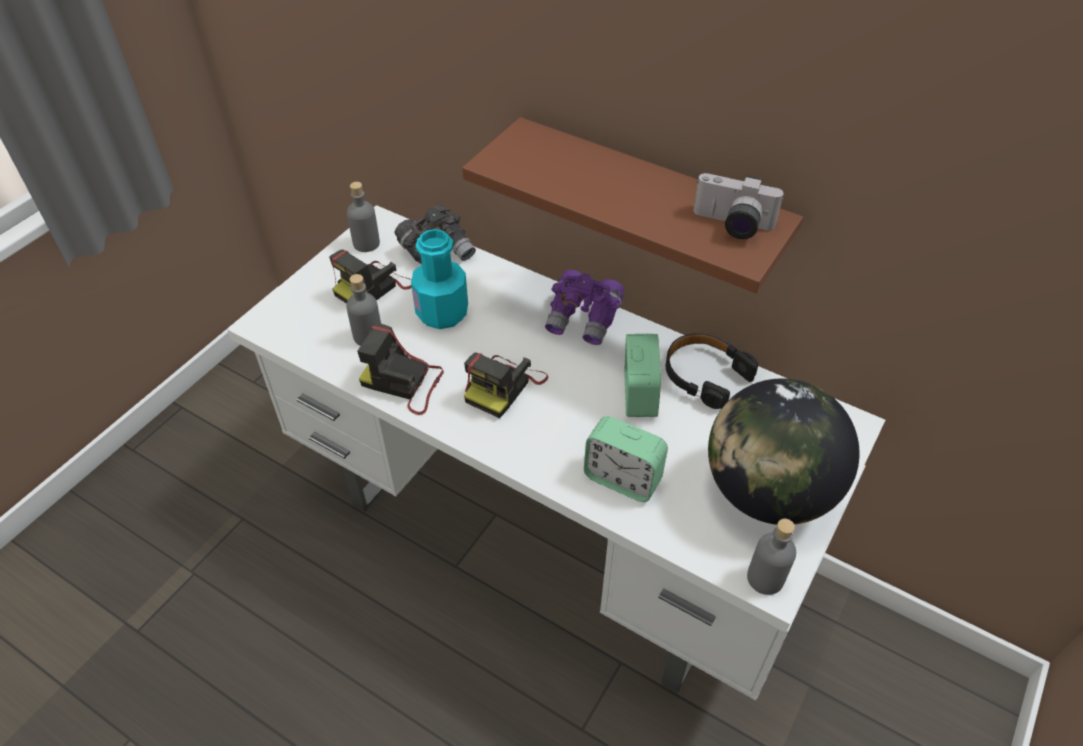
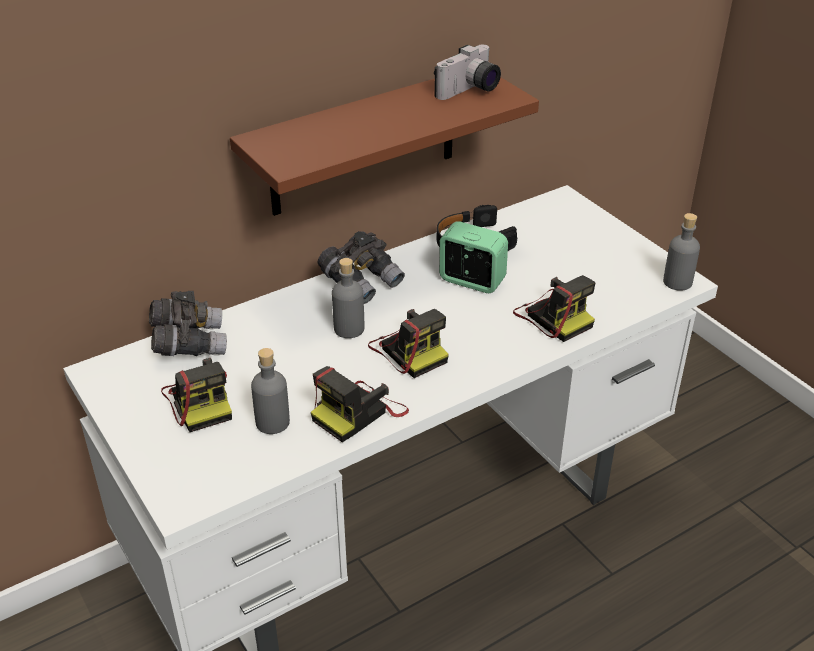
camera: 65 degrees left, 10 degrees down
grey bottle [347,182,380,252] -> grey bottle moved to [332,258,364,338]
turquoise bottle [411,229,468,329] -> none
purple binoculars [545,270,624,345] -> grey binoculars [317,231,405,304]
alarm clock [584,416,668,502] -> camera [513,275,596,342]
globe [708,378,860,525] -> none

